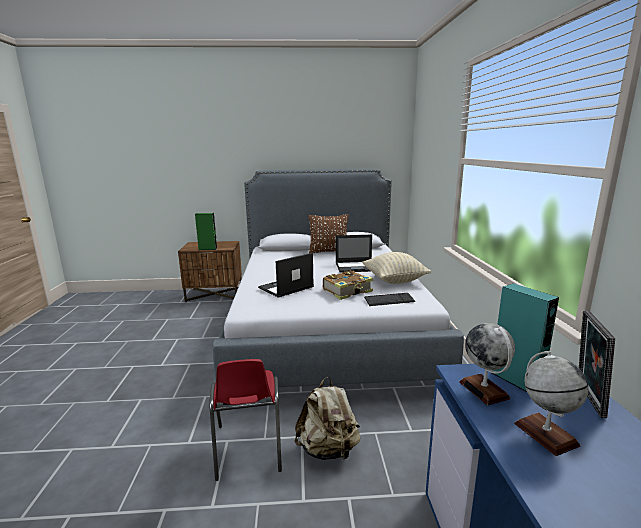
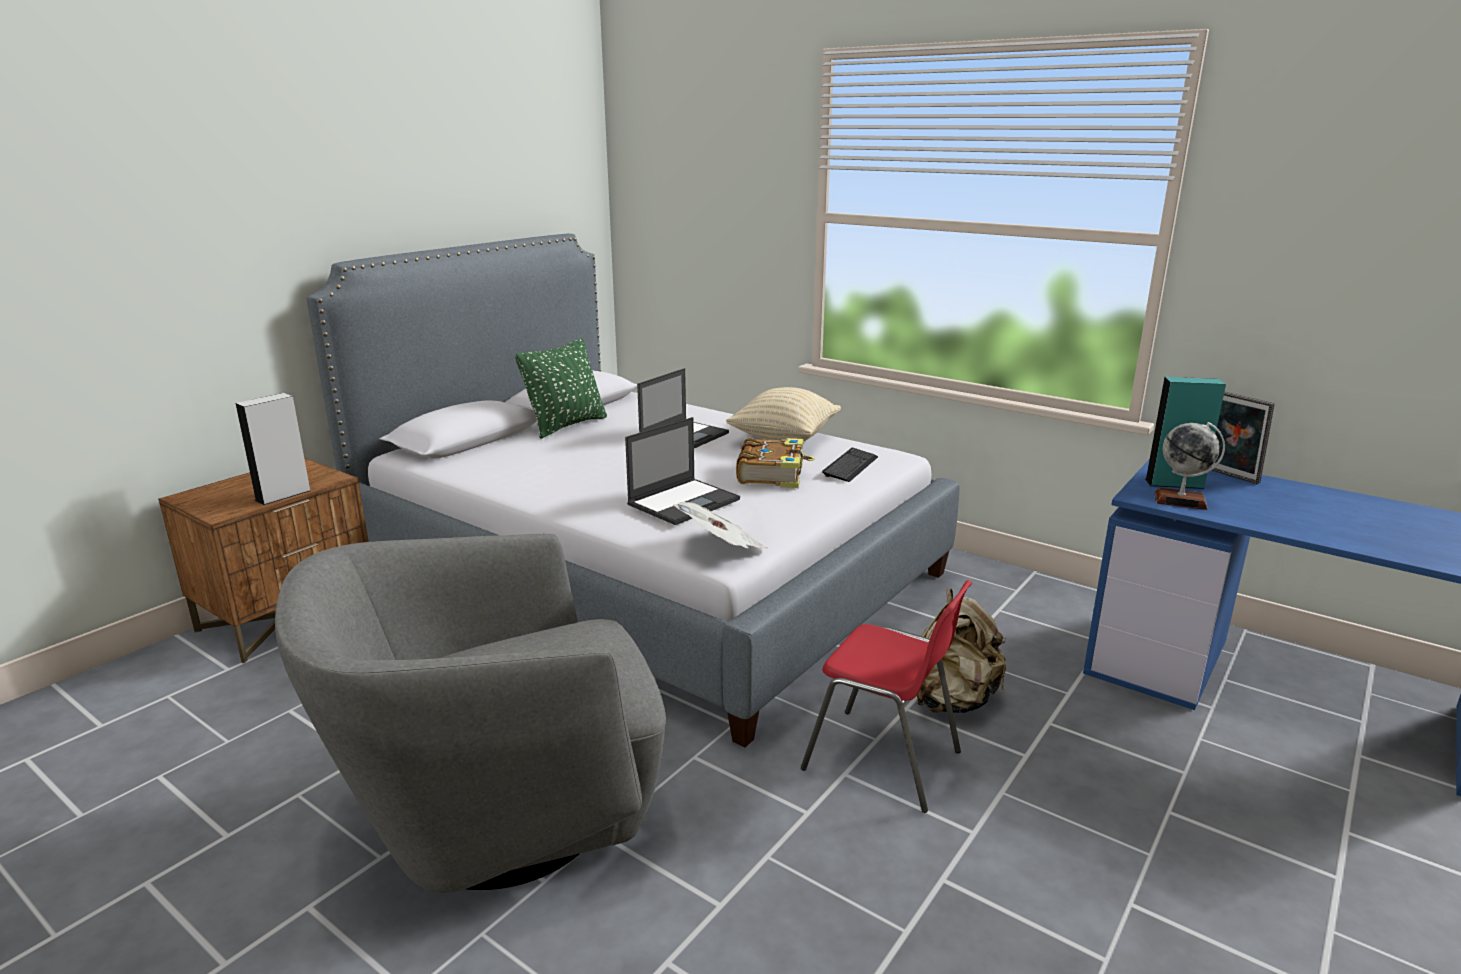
camera: 50 degrees left, 5 degrees up
green speaker [195,213,217,250] -> grey speaker [235,393,311,505]
laptop [258,253,314,298] -> laptop turned 135 degrees counterclockwise [625,417,740,525]
brown pillow [308,214,349,253] -> green pillow [515,338,607,439]
globe [514,351,588,456] -> none
none -> grey armchair [275,534,666,893]
none -> newspaper [673,502,768,549]

